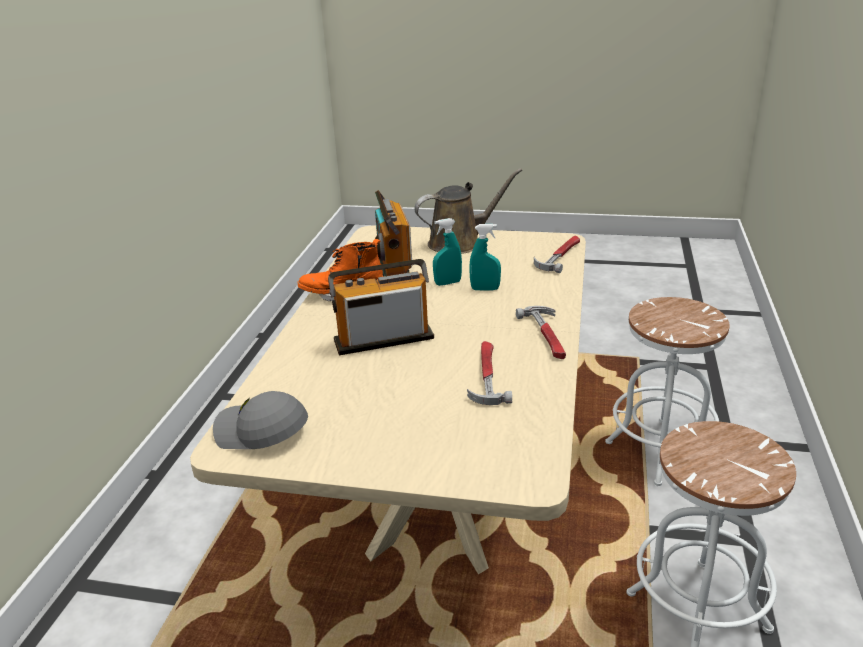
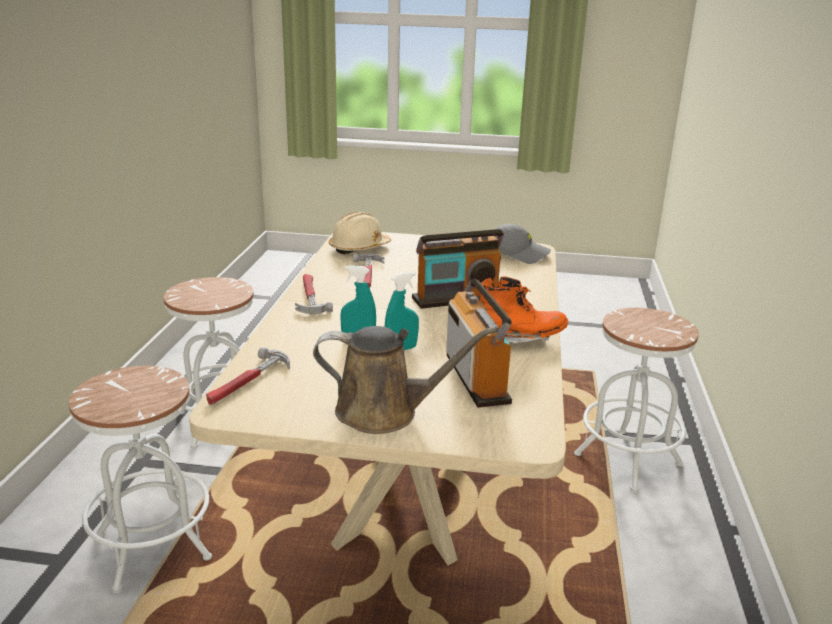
camera: 175 degrees right, 5 degrees down
brown watering can [414,168,522,254] -> brown watering can turned 150 degrees counterclockwise [313,326,497,434]
none -> beige hard hat [329,212,391,254]
none -> white stool [574,308,699,492]

